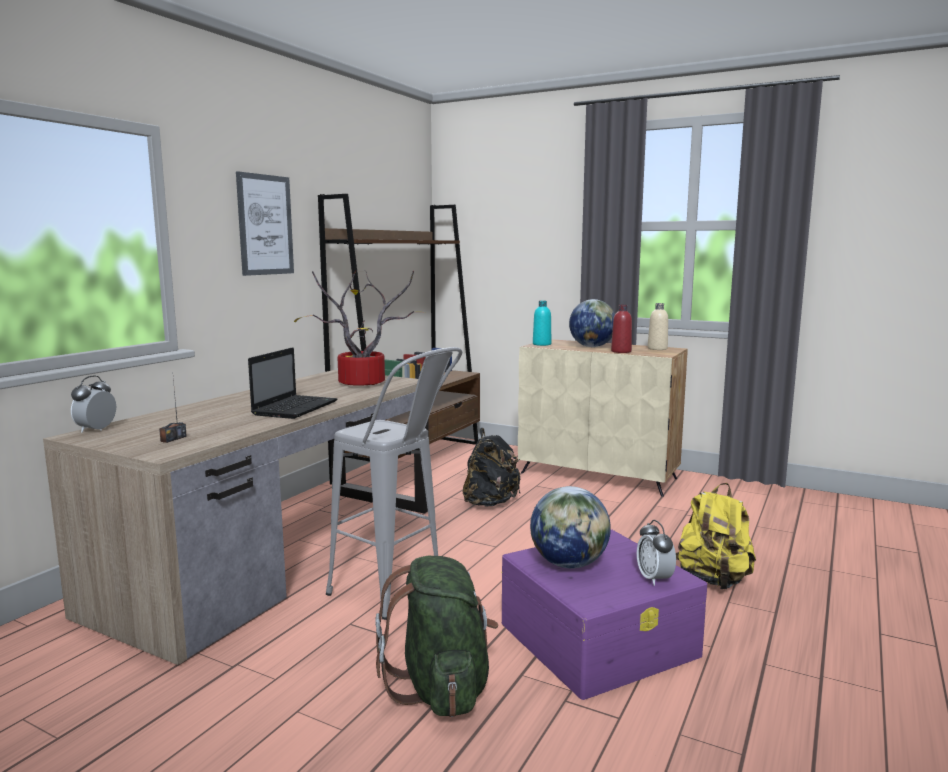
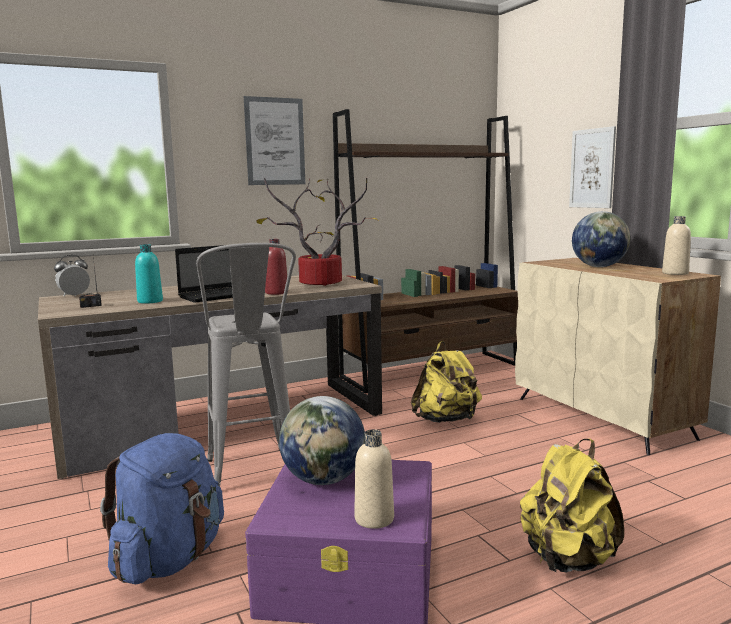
camera: 35 degrees right, 0 degrees up
green backpack [375,556,499,717] -> blue backpack [100,433,224,584]
black backpack [462,428,520,507] -> yellow backpack [411,341,482,423]
turquoise bottle [533,301,551,346] -> turquoise bottle moved to [135,244,163,304]
red bottle [611,305,632,353] -> red bottle moved to [265,239,287,295]
alarm clock [637,520,676,586] -> beige bottle [354,429,394,529]
none -> picture [569,126,616,208]

